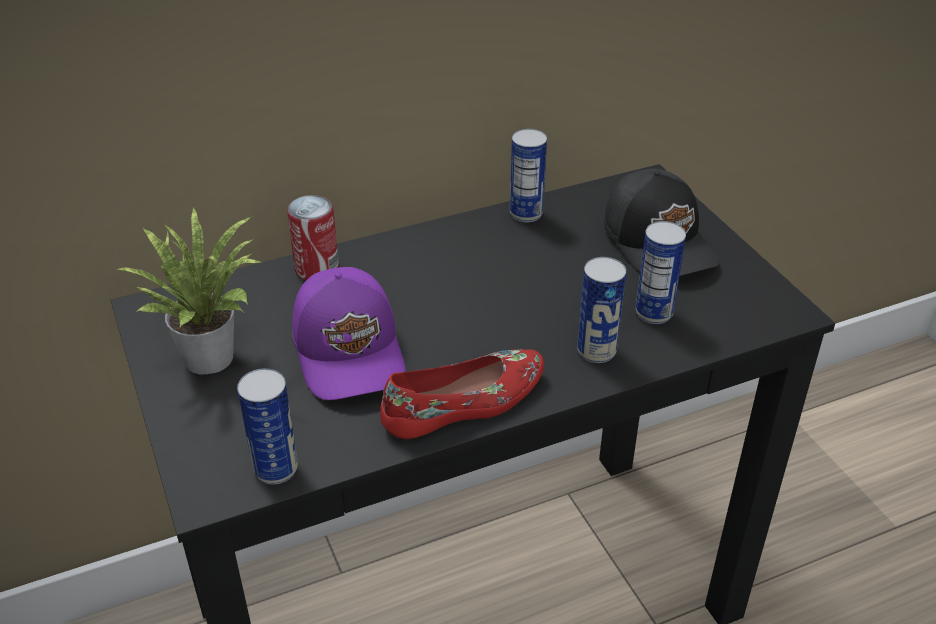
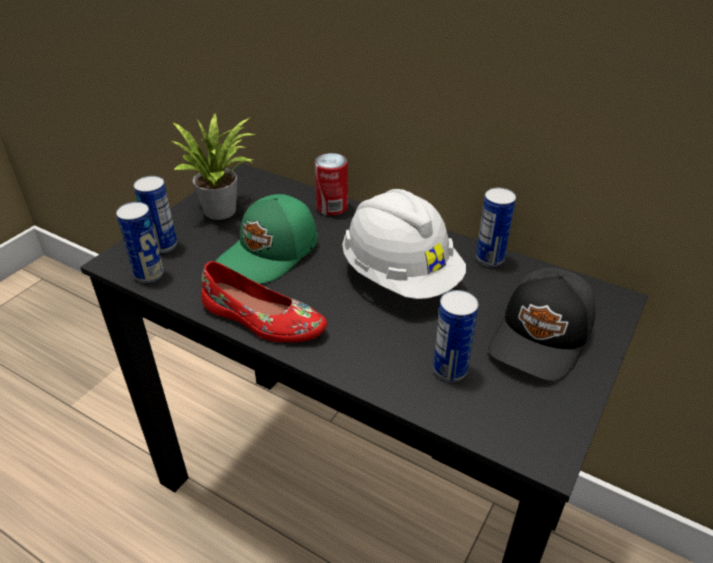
camera: 55 degrees right, 0 degrees up
purple cap [292,267,406,400] -> green cap [215,194,317,284]
can [577,257,626,363] -> can moved to [134,176,177,253]
none -> white hard hat [342,189,466,299]

